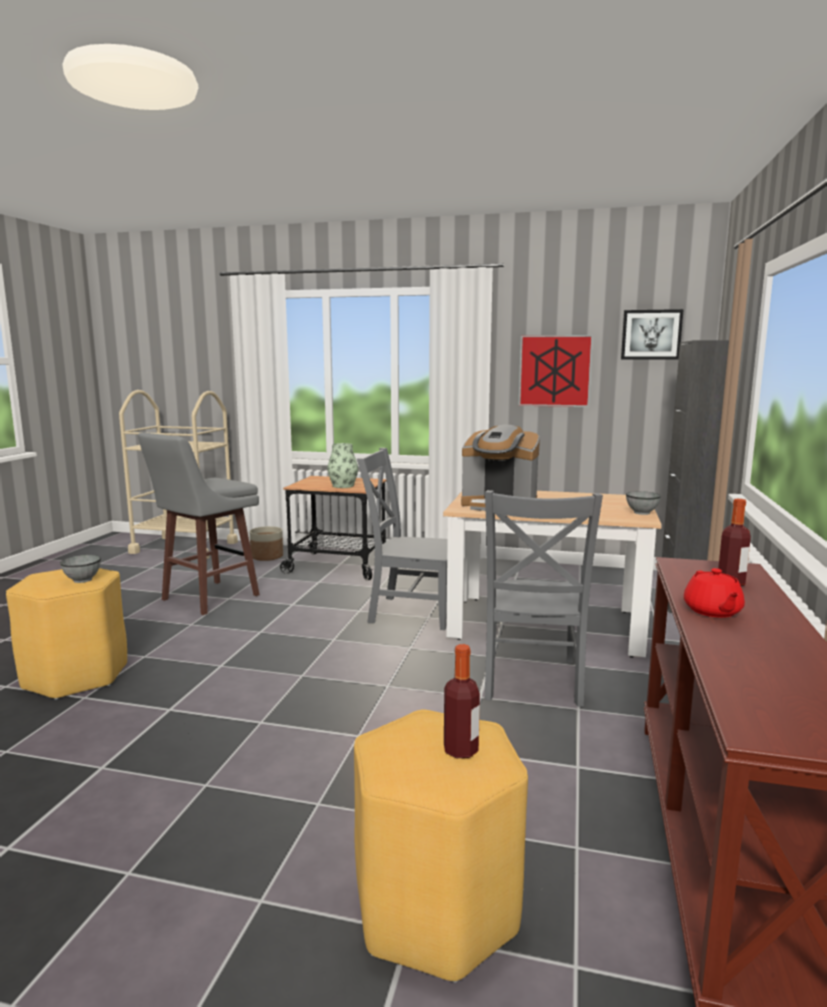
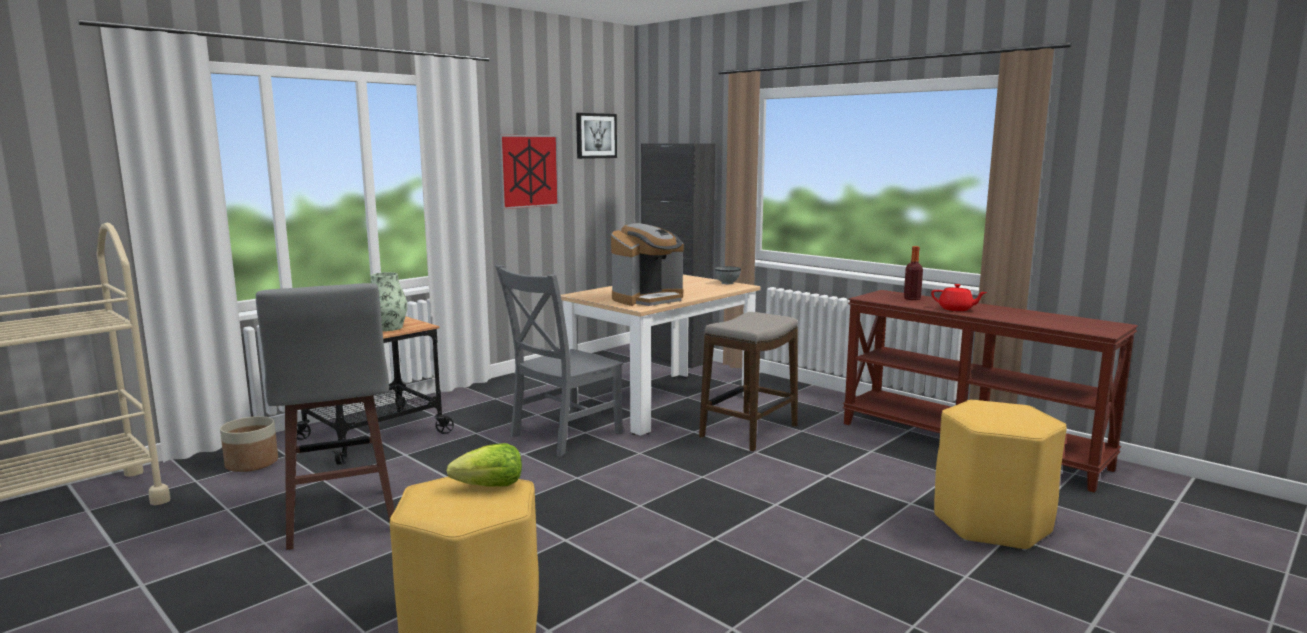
camera: 60 degrees left, 0 degrees up
grey bowl [60,555,101,583] -> lettuce [447,443,522,487]
bottle [444,644,480,758] -> none
grey chair [485,490,603,707] -> stool [699,312,798,452]

